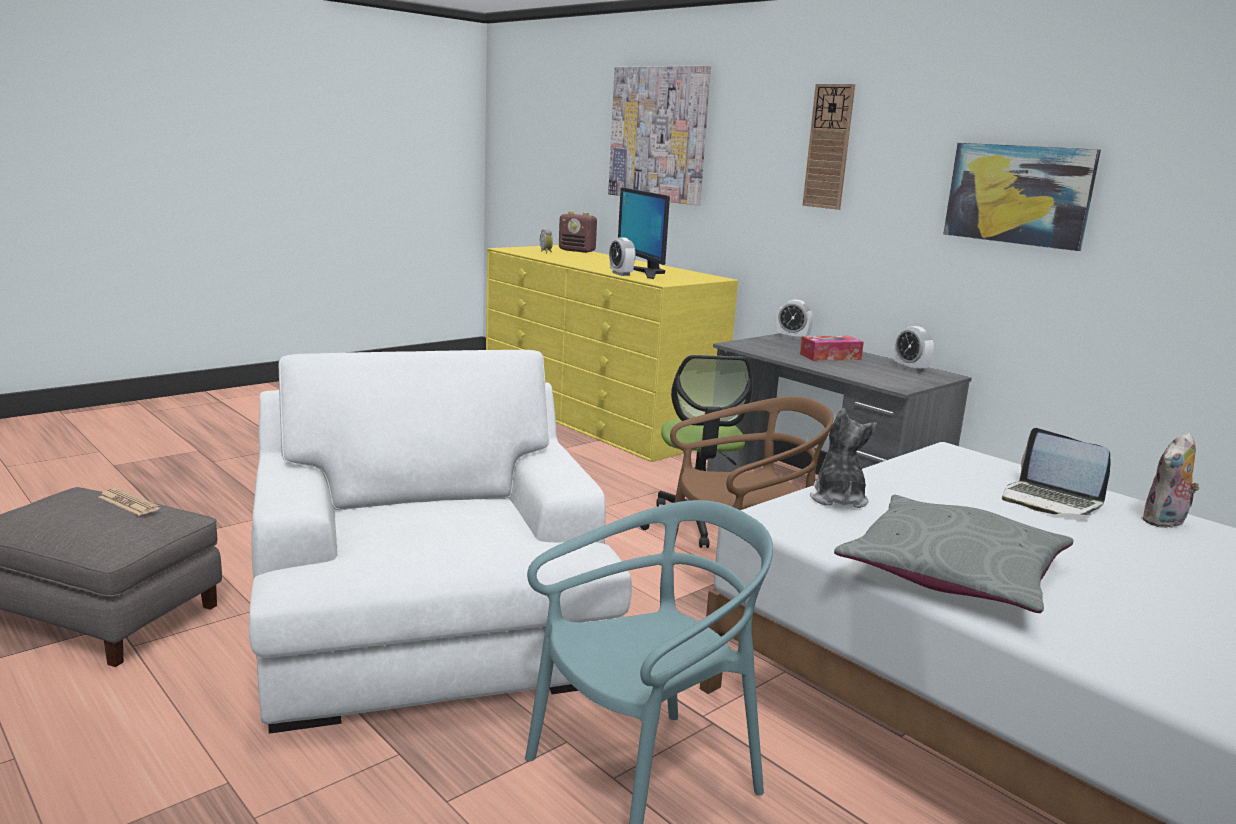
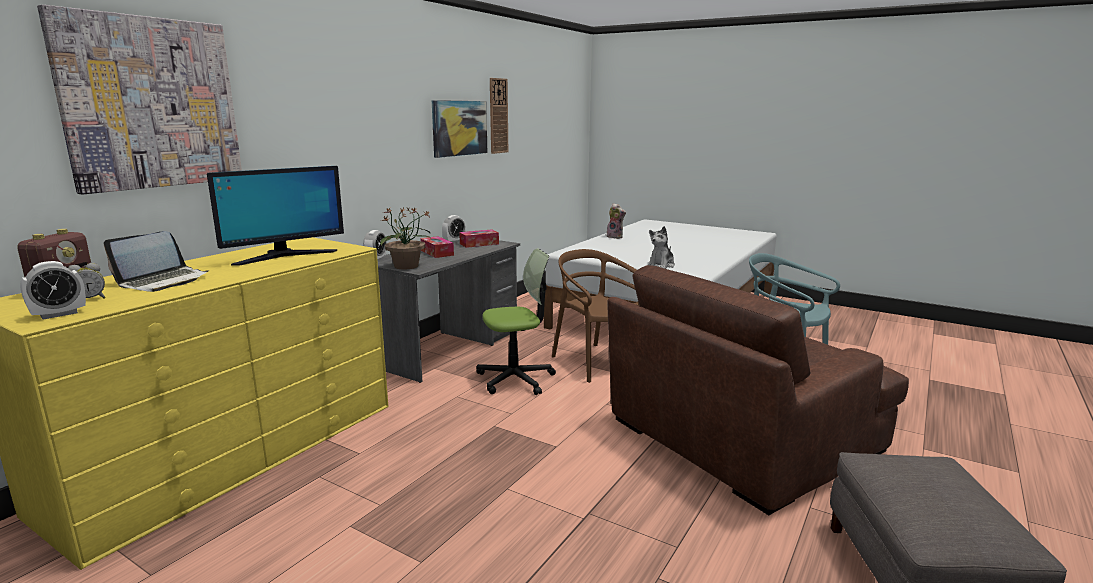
camera: 105 degrees left, 0 degrees up
newspaper [99,488,160,515] -> none
white armchair [249,350,632,734] -> brown armchair [607,265,909,515]
alarm clock [609,237,636,276] -> alarm clock moved to [20,261,86,320]
wall clock [802,84,855,210] -> wall clock moved to [490,78,508,154]
plush toy [810,408,877,508] -> plush toy turned 45 degrees counterclockwise [649,226,675,269]
grey pillow [834,495,1073,613] -> none
laptop [1002,428,1110,515] -> laptop moved to [104,231,209,292]
none -> potted plant [380,207,431,270]
none -> tissue box [459,229,499,248]

